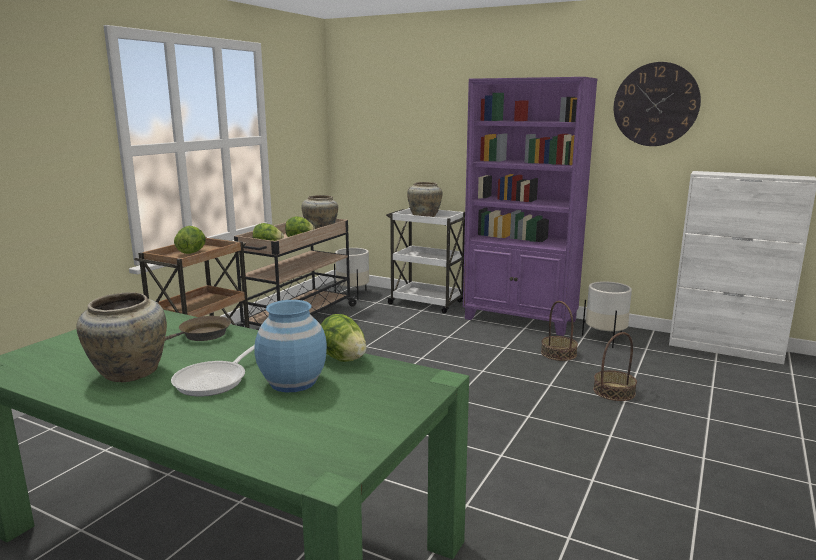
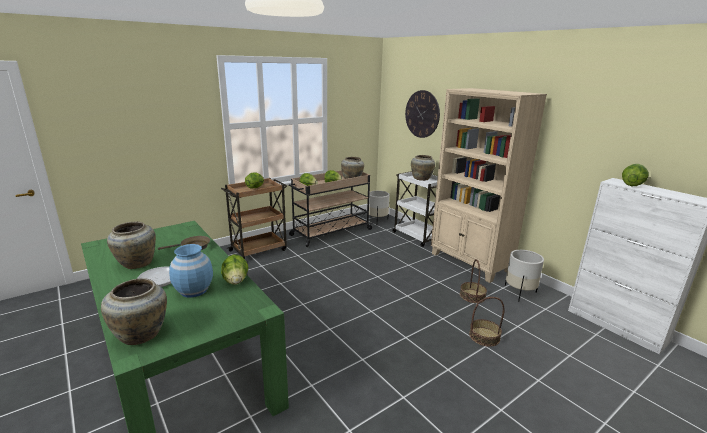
camera: 25 degrees right, 5 degrees up
purple bookcase [463,77,598,336] -> beige bookcase [431,88,547,283]
wall clock [614,62,701,146] -> wall clock moved to [405,90,440,138]
none -> beige vase [101,278,167,345]
none -> lettuce [622,164,649,186]

